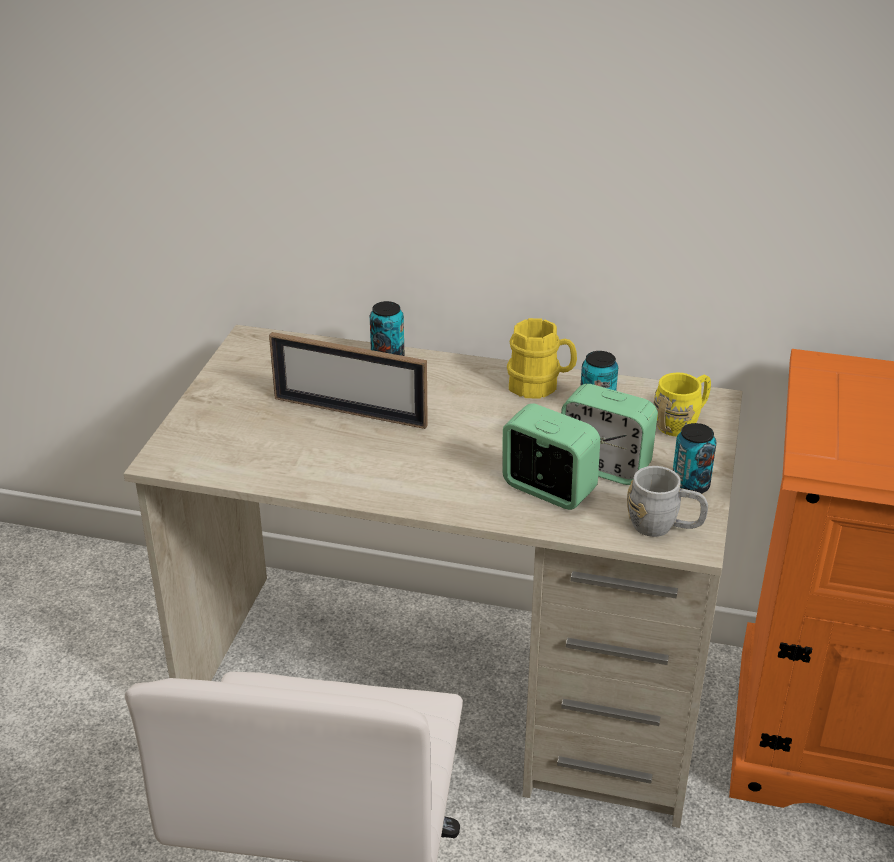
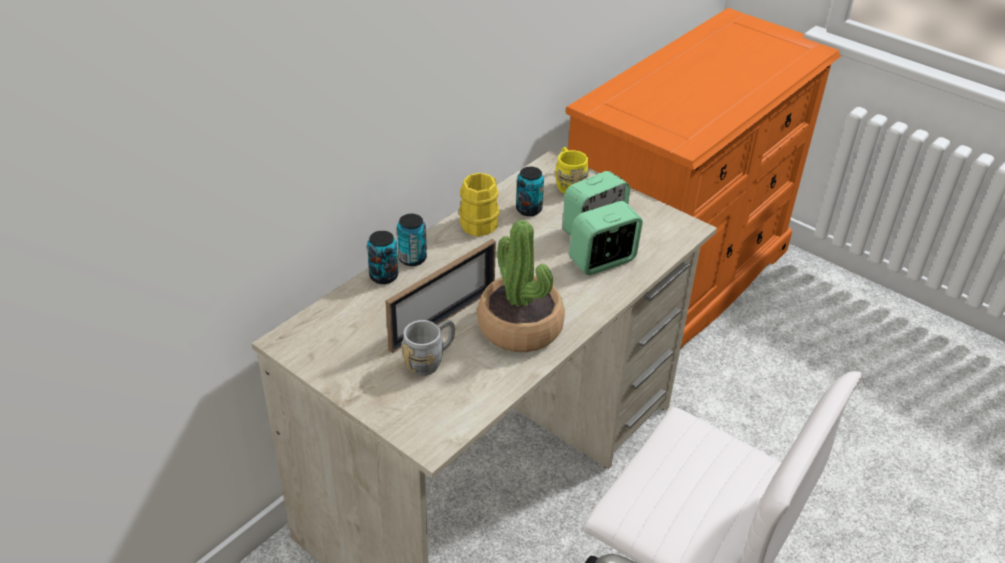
camera: 65 degrees left, 5 degrees up
grey mug [627,466,708,537] -> grey mug moved to [401,320,455,376]
can [673,423,716,494] -> can moved to [397,214,427,266]
none -> potted plant [477,220,565,352]

